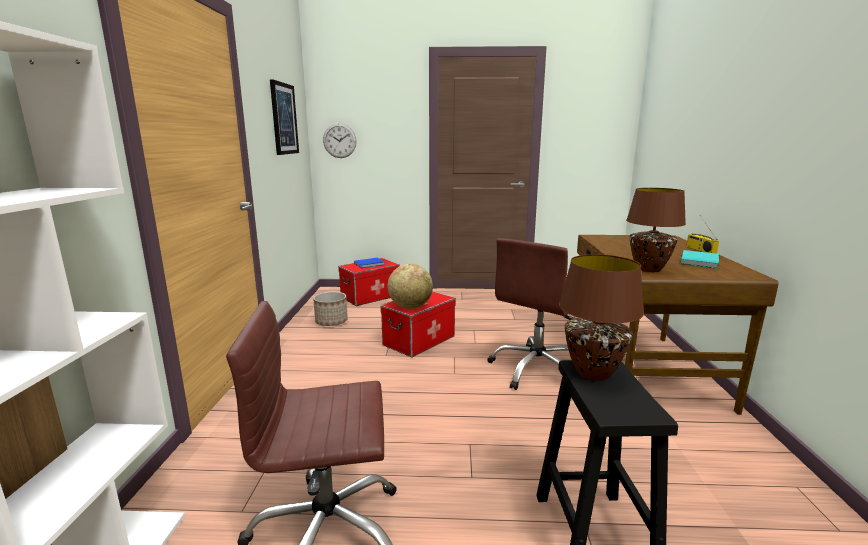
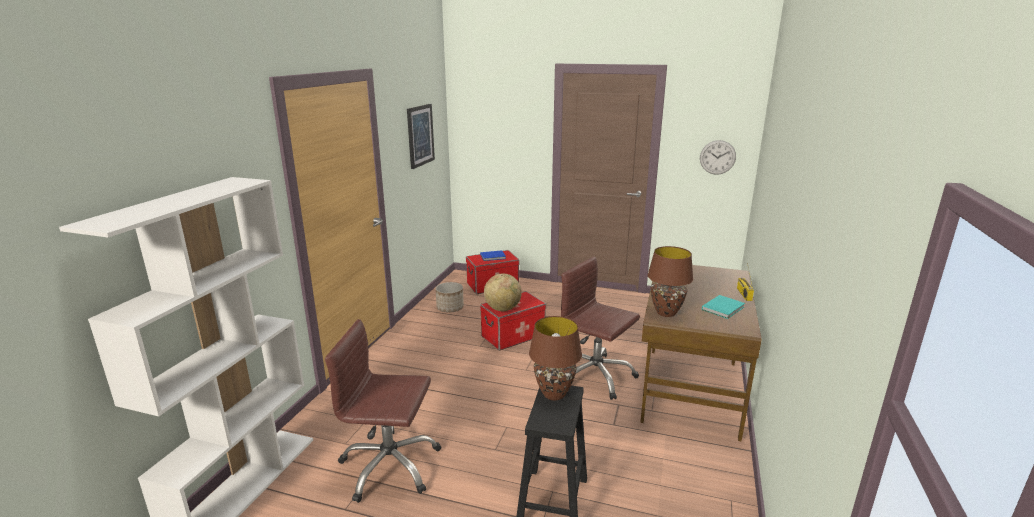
camera: 15 degrees right, 5 degrees up
wall clock [323,123,357,158] -> wall clock moved to [700,140,736,175]
brown office chair [487,238,574,390] -> brown office chair turned 75 degrees clockwise [561,257,640,400]

